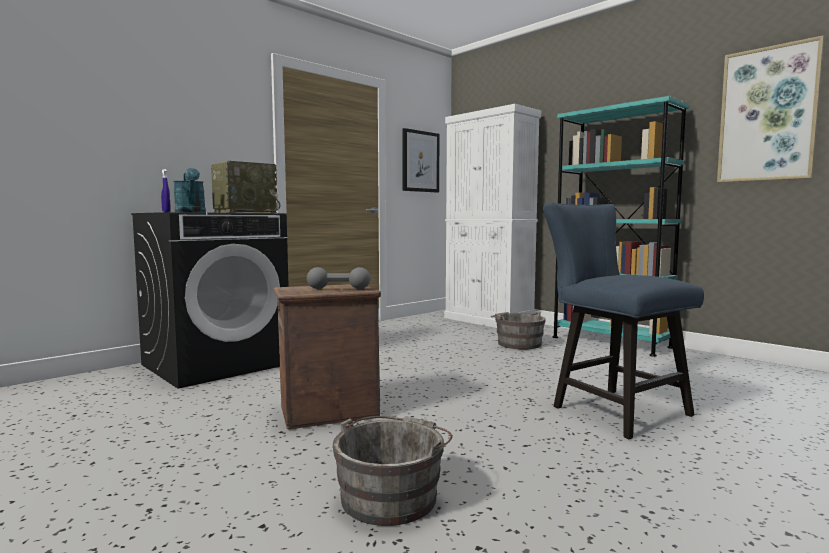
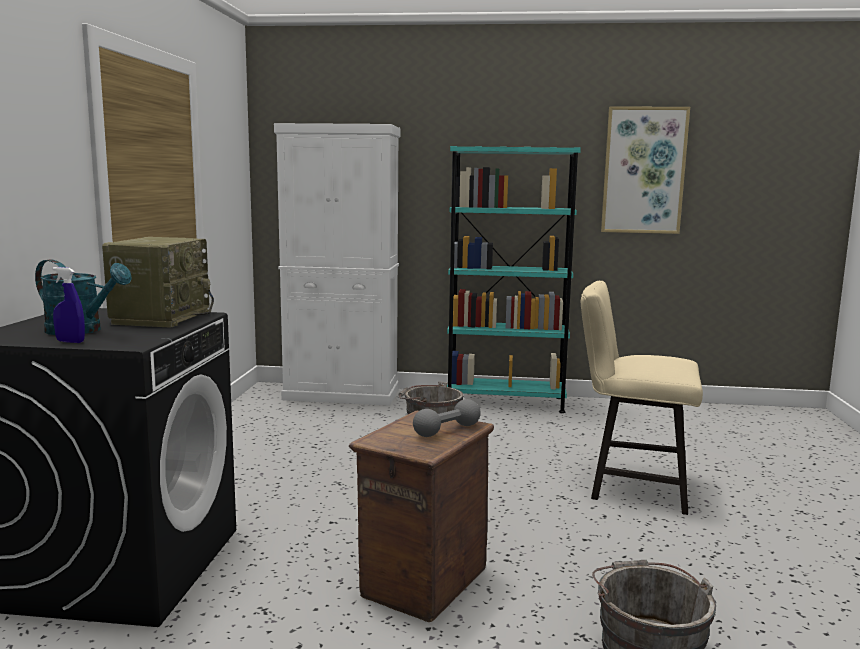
camera: 40 degrees left, 5 degrees up
picture [402,128,439,192] -> none
blue chair [543,202,704,439] -> beige chair [581,281,703,515]

